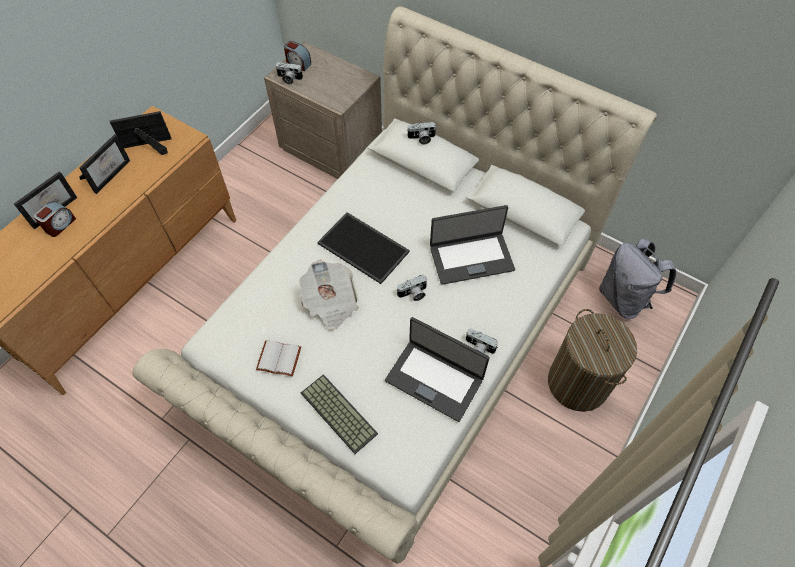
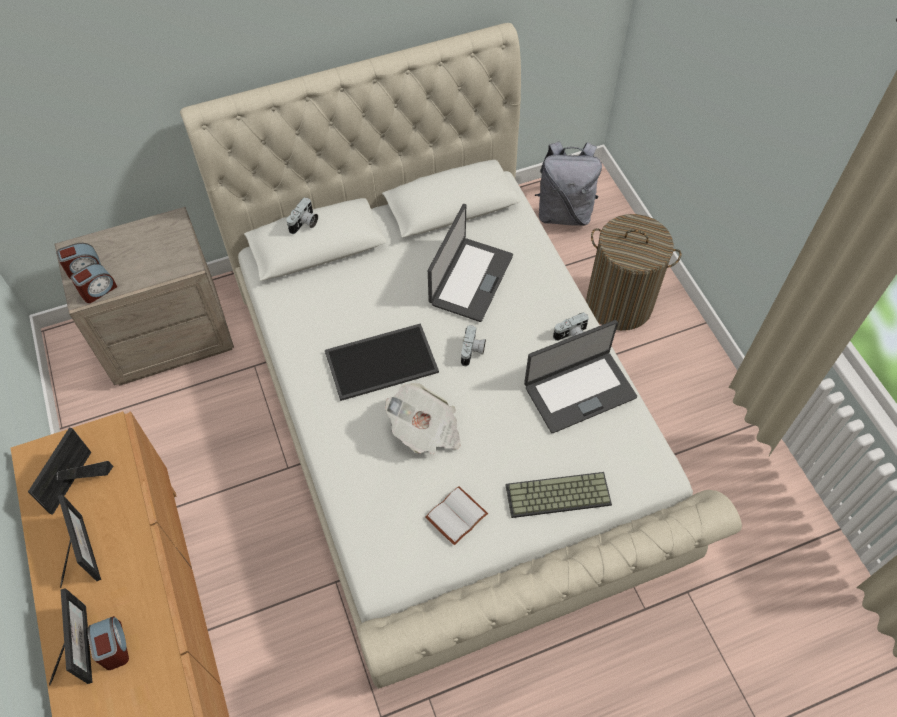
camera: 55 degrees left, 0 degrees up
camera [276,62,303,84] -> alarm clock [71,263,117,303]

